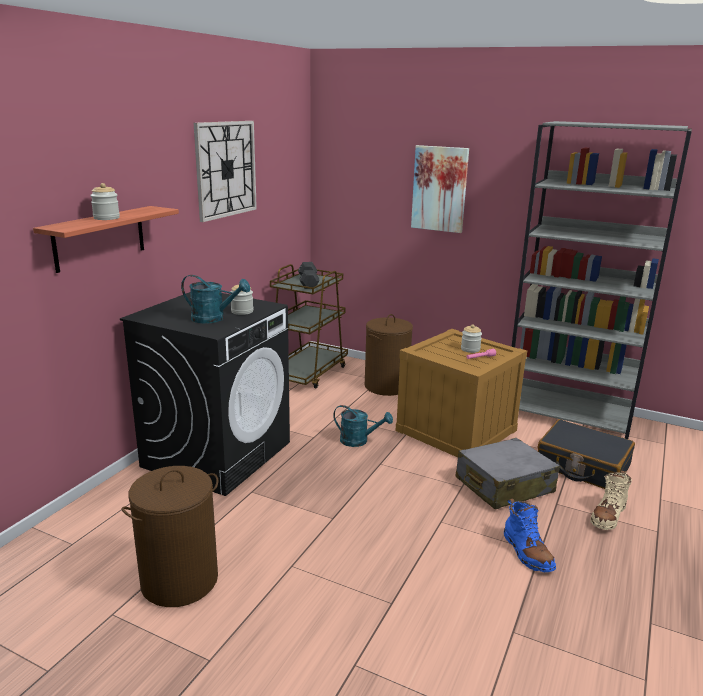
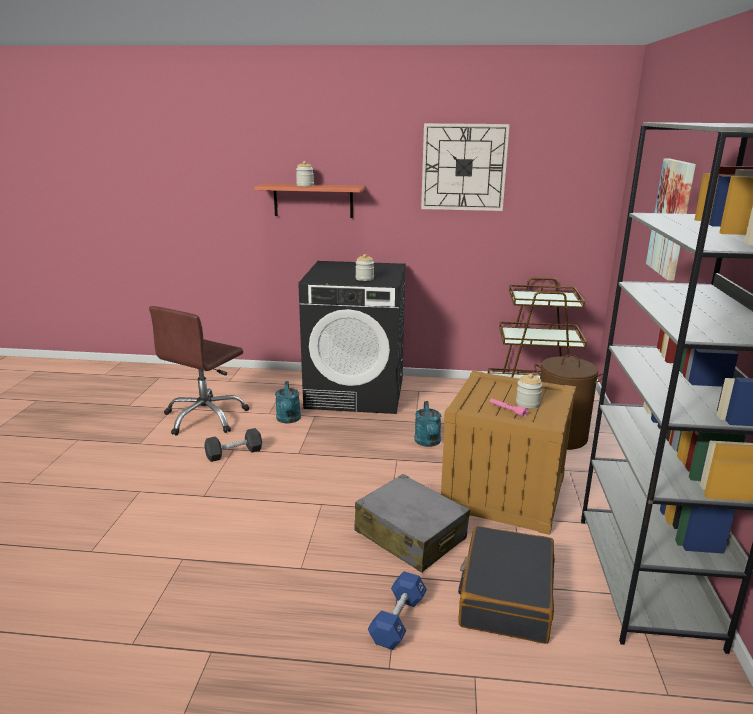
camera: 70 degrees right, 0 degrees up
brown laundry basket [122,466,218,607] -> brown office chair [149,306,249,436]
turquoise watering can [181,275,250,323] -> turquoise watering can moved to [275,381,301,423]
black dumbbell [298,262,320,289] -> black dumbbell moved to [204,428,262,462]
blue boot [504,498,556,572] -> none
beige boot [590,471,632,530] -> blue dumbbell [368,571,427,650]

